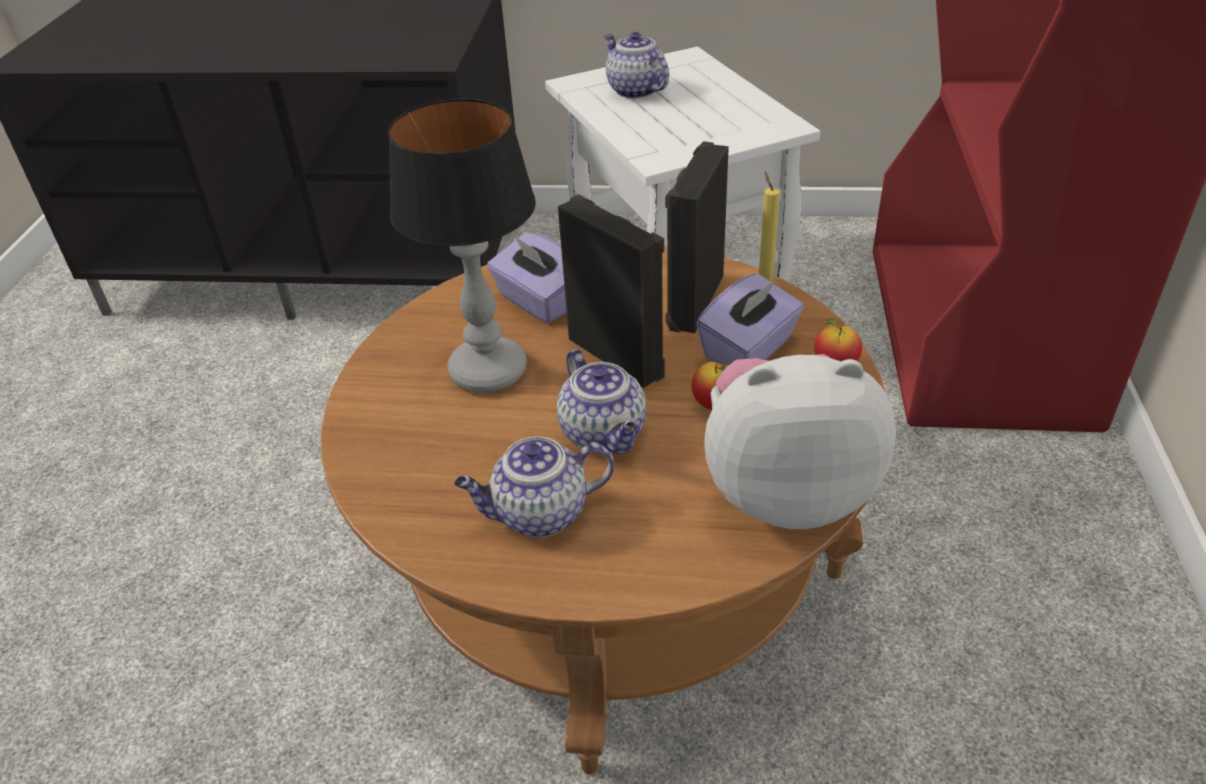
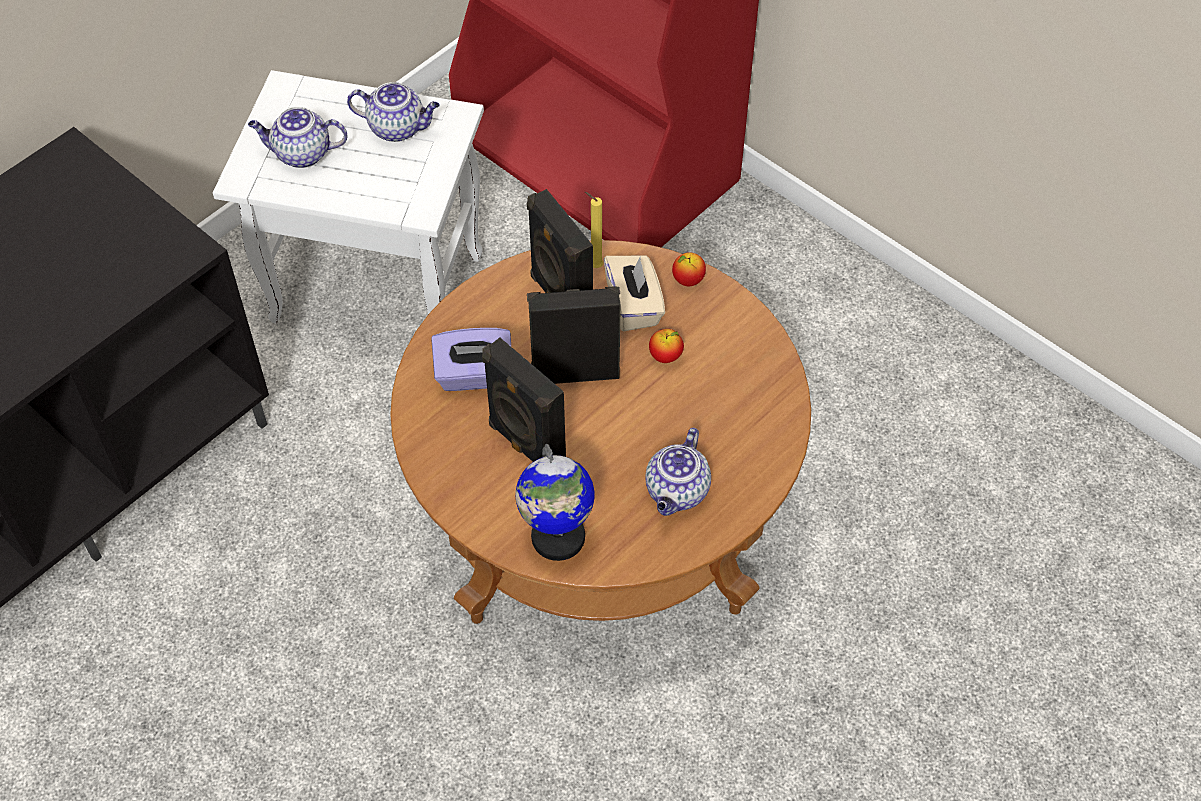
camera: 55 degrees left, 15 degrees up
table lamp [388,99,536,393] -> black speaker [482,338,566,462]
teapot [557,349,646,454] -> teapot moved to [347,82,440,142]
purple tissue box [696,273,804,366] -> beige tissue box [603,255,665,331]
plush toy [705,354,896,529] -> none
none -> globe [516,444,594,561]

